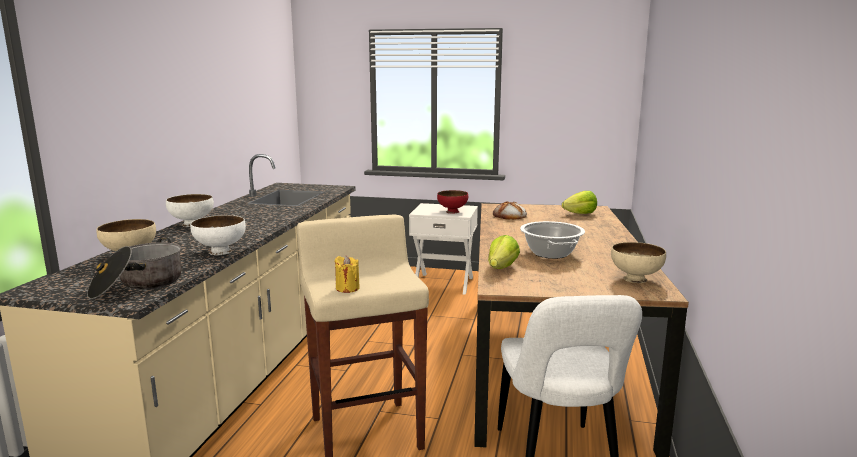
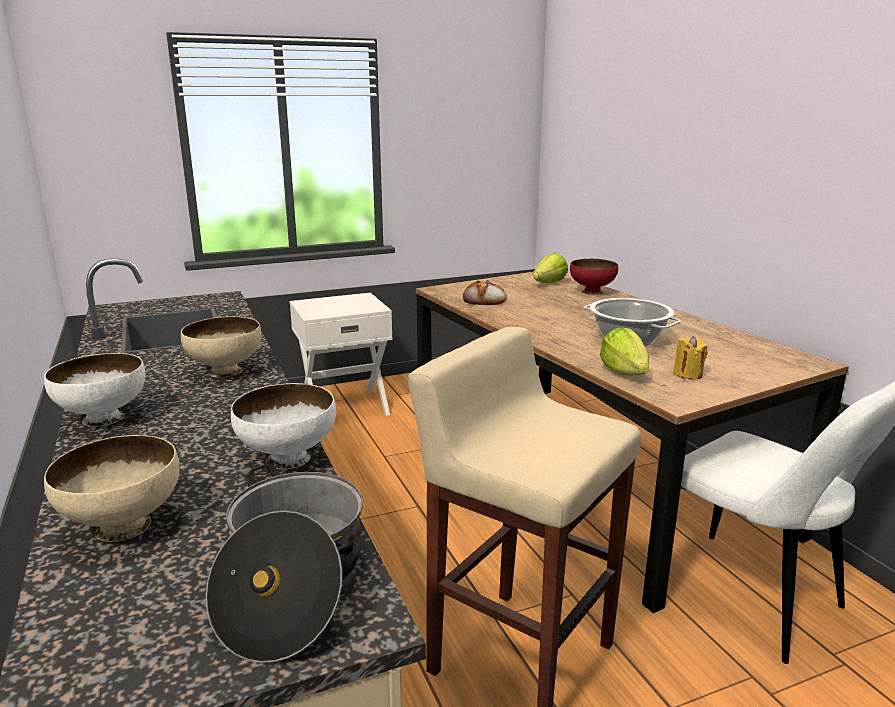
camera: 35 degrees left, 5 degrees up
yellow candle [334,255,360,293] -> yellow candle moved to [673,336,708,380]
red bowl [437,190,468,214] -> red bowl moved to [570,259,618,295]
beige bowl [611,242,666,283] -> beige bowl moved to [181,316,261,378]

